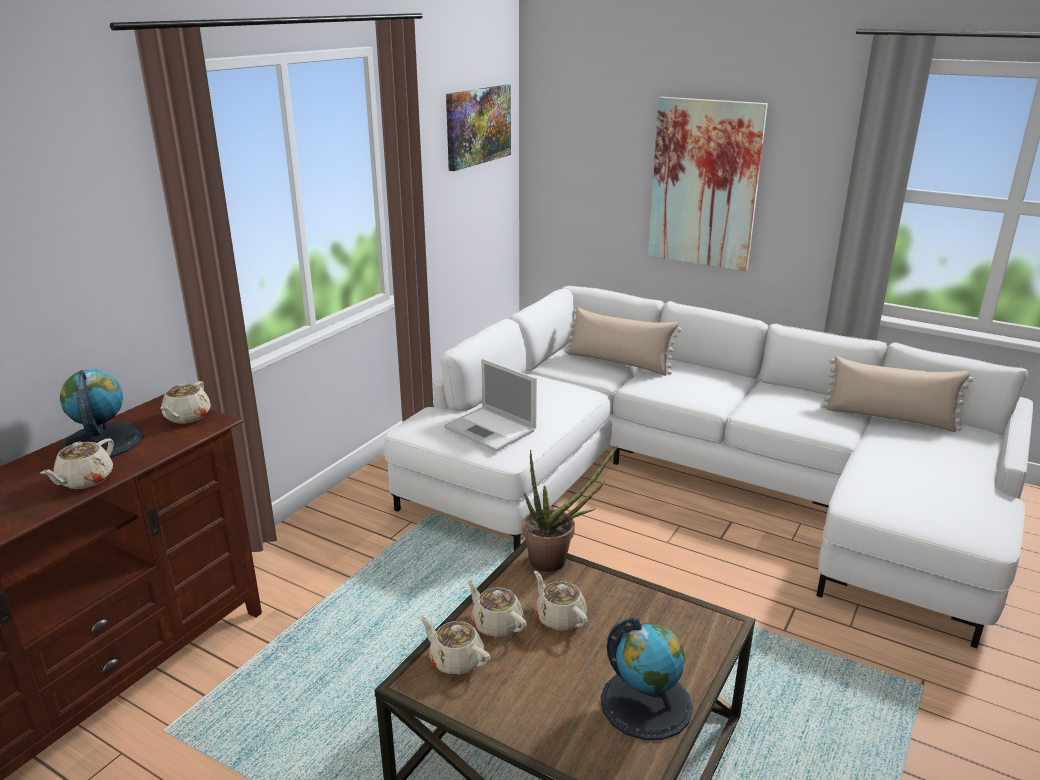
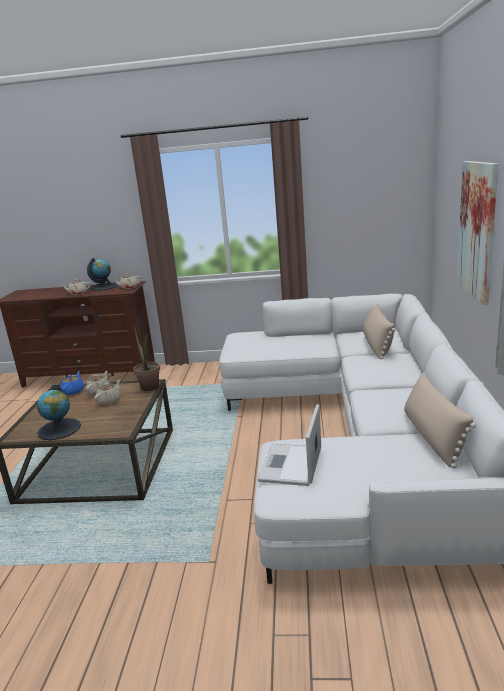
camera: 65 degrees right, 5 degrees down
beige teapot [420,616,491,675] -> blue teapot [60,371,84,395]
laptop [444,359,537,452] -> laptop moved to [257,404,321,486]
picture [446,85,511,171] -> none

